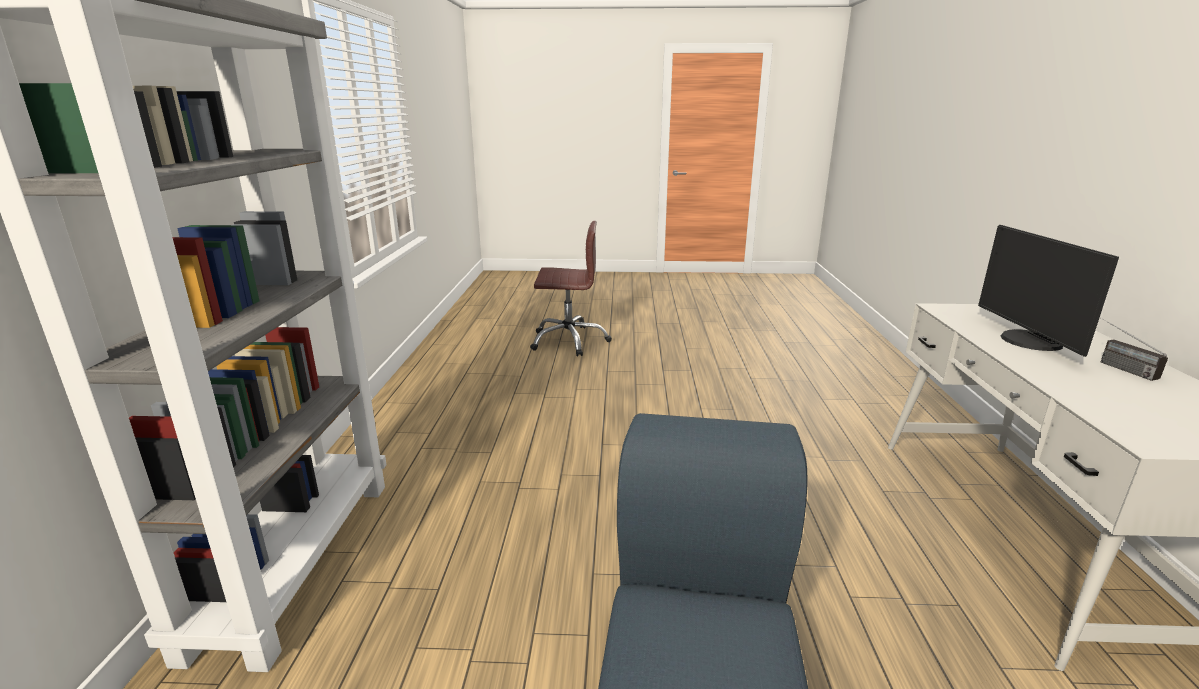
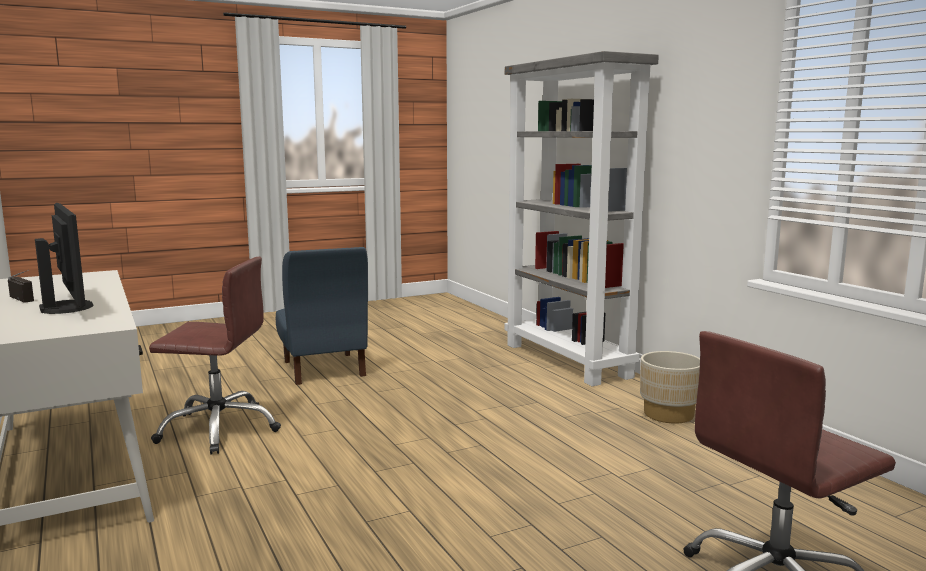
camera: 150 degrees right, 10 degrees down
none -> brown office chair [149,257,281,454]
none -> beige planter [640,351,700,423]

